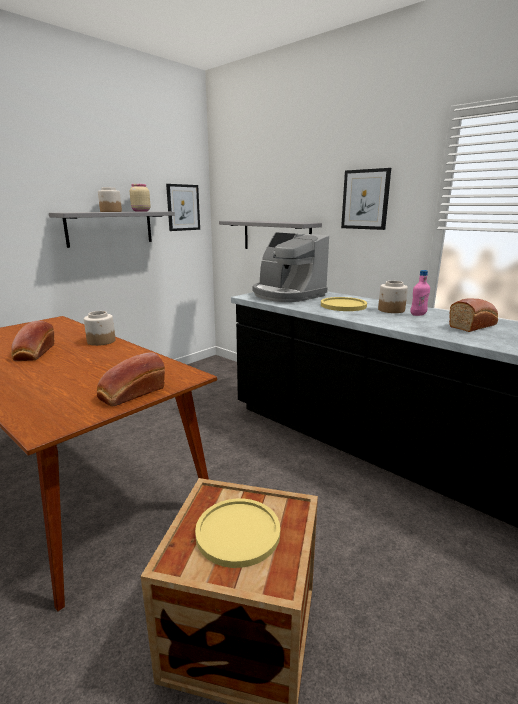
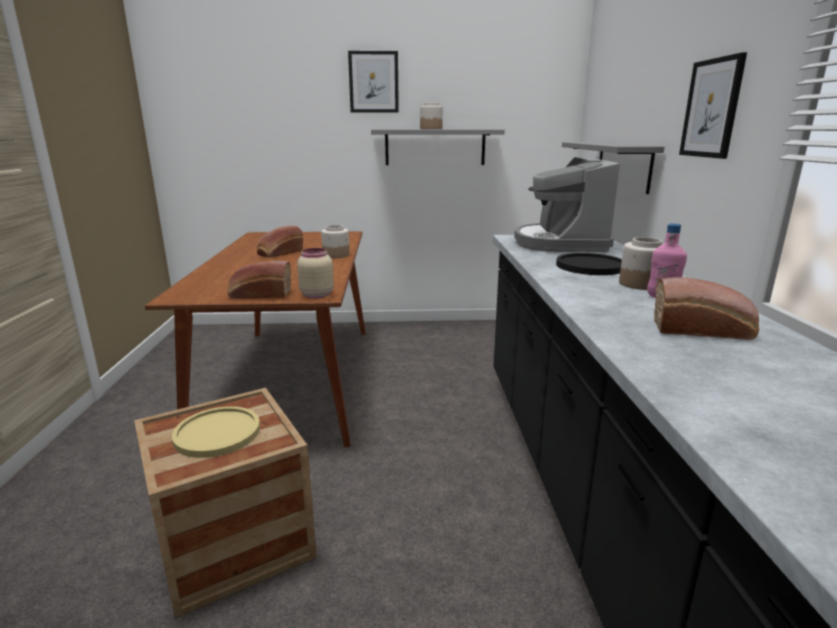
camera: 45 degrees right, 0 degrees up
beige jar [130,184,151,212] -> beige jar moved to [297,248,334,299]
picture [166,184,200,231] -> picture moved to [348,51,399,113]
yellow plate [321,297,367,311] -> black plate [556,253,622,275]

